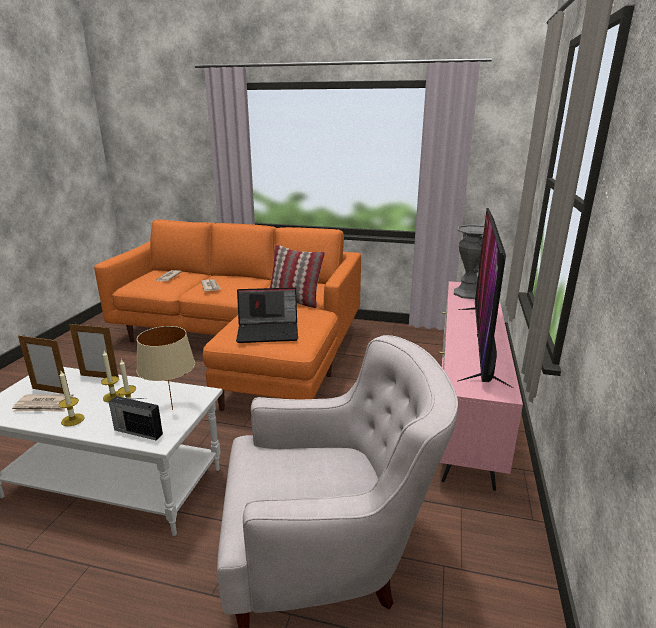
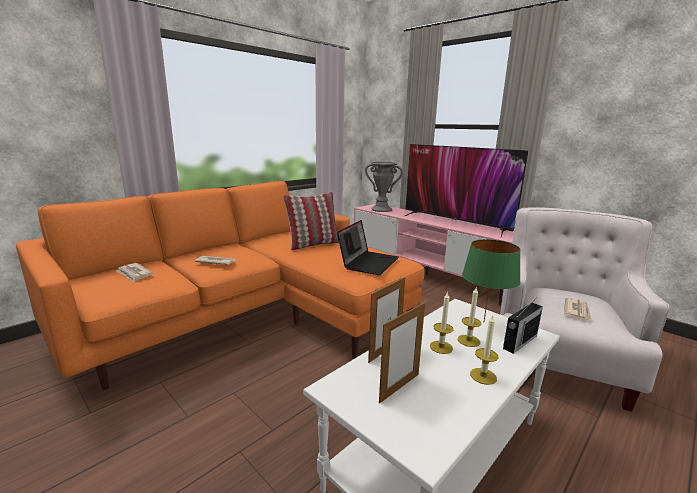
camera: 60 degrees left, 5 degrees down
newspaper [12,395,73,412] -> newspaper moved to [564,297,592,320]
beige table lamp [136,326,195,410] -> green table lamp [462,239,520,321]

